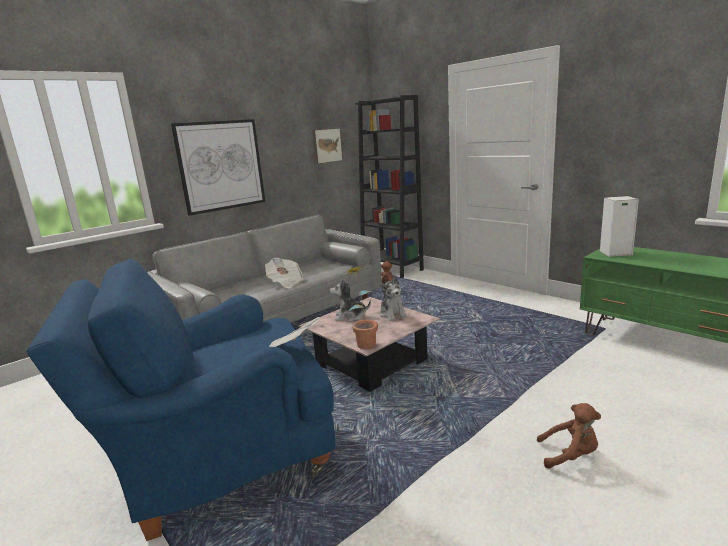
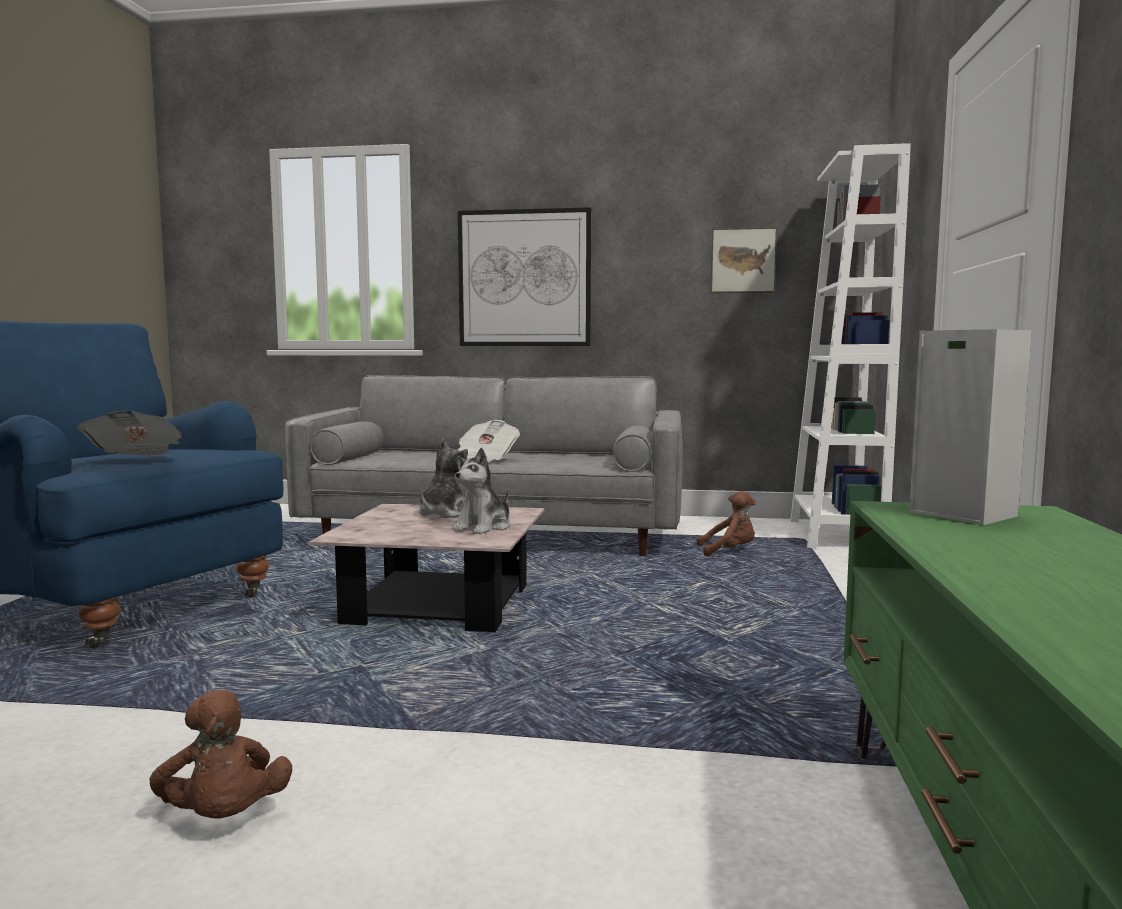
camera: 50 degrees right, 10 degrees down
plush toy [330,279,371,322] -> plush toy turned 60 degrees clockwise [419,438,468,518]
potted plant [343,267,378,349] -> none
black bookcase [355,95,424,278] -> white bookcase [790,143,911,549]

